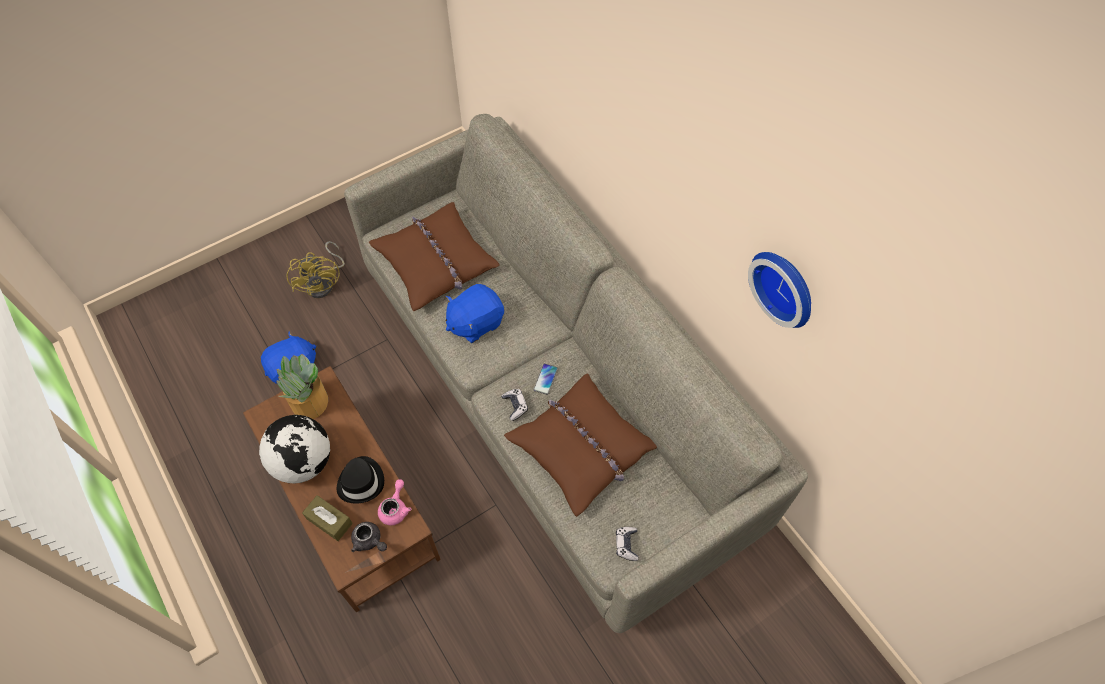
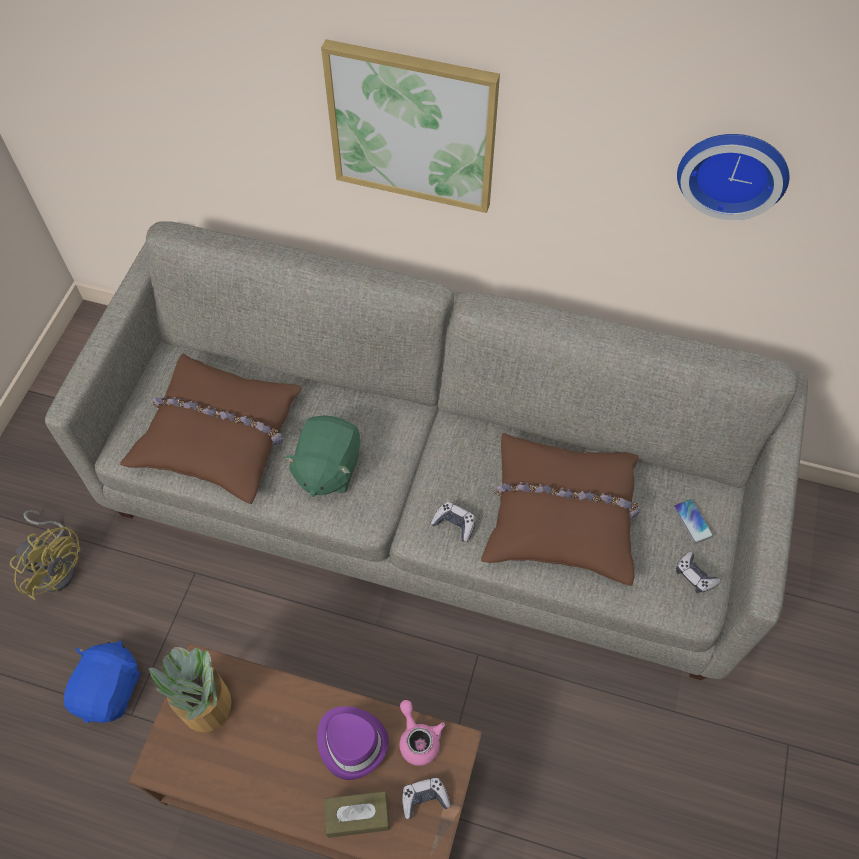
camera: 40 degrees left, 0 degrees up
globe [259,415,330,483] -> none
black hat [337,456,384,504] -> purple hat [317,706,389,780]
grey teapot [351,522,387,552] -> game controller [402,777,450,819]
blue plush toy [446,284,504,343] -> green plush toy [284,415,361,497]
phone [533,363,558,395] -> phone moved to [674,499,713,544]
none -> picture [321,39,500,213]

